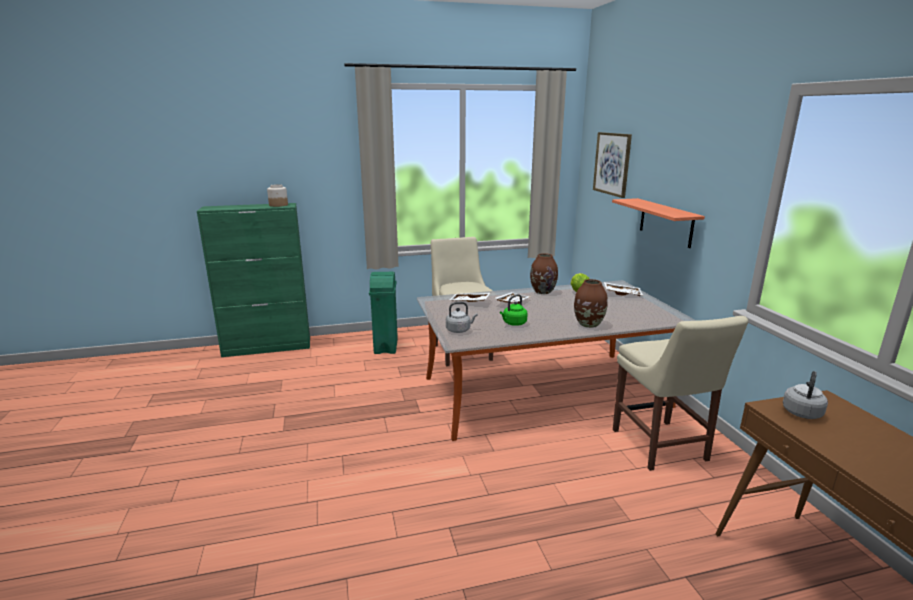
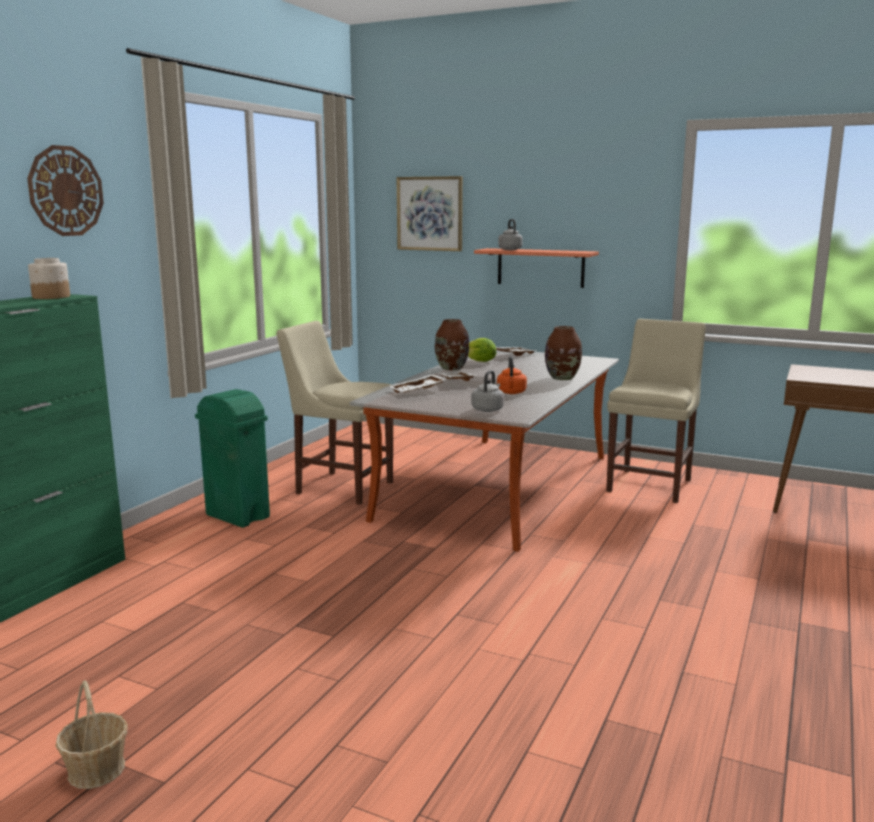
camera: 50 degrees left, 5 degrees down
green kettle [500,294,527,326] -> orange kettle [497,356,527,394]
beige chair [613,316,748,471] -> beige chair turned 90 degrees counterclockwise [606,319,706,503]
grey kettle [783,371,828,419] -> grey kettle moved to [498,219,523,250]
none -> wall clock [27,145,104,236]
none -> basket [56,680,128,789]

